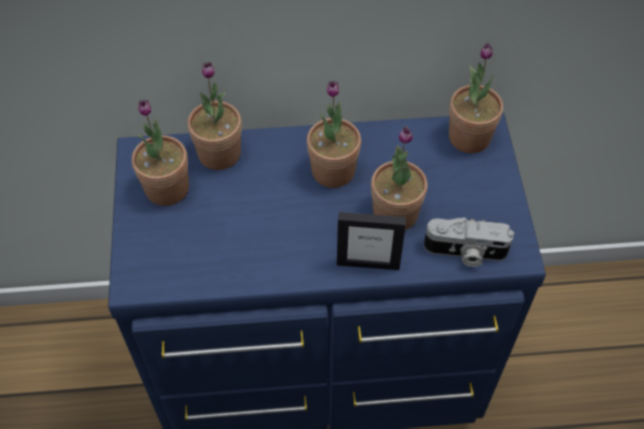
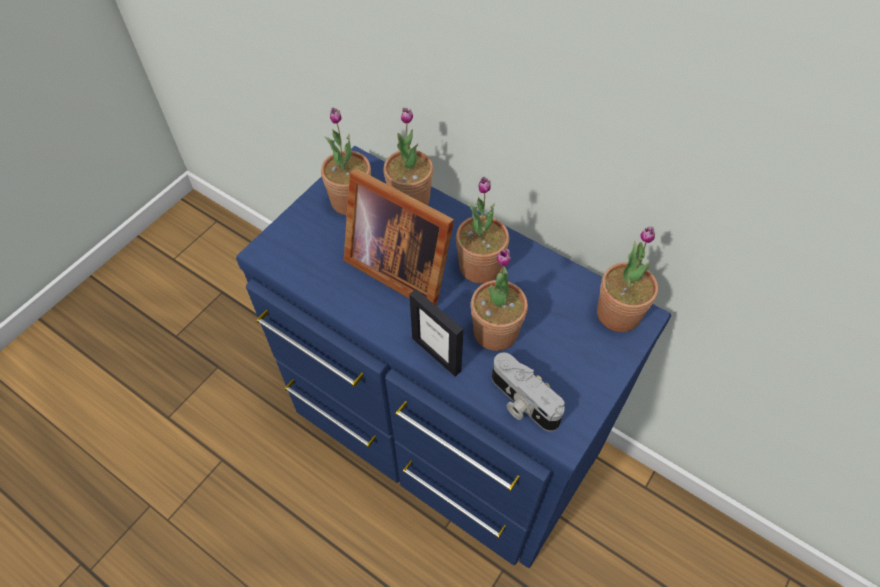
camera: 40 degrees right, 0 degrees up
none -> picture frame [344,168,454,306]

